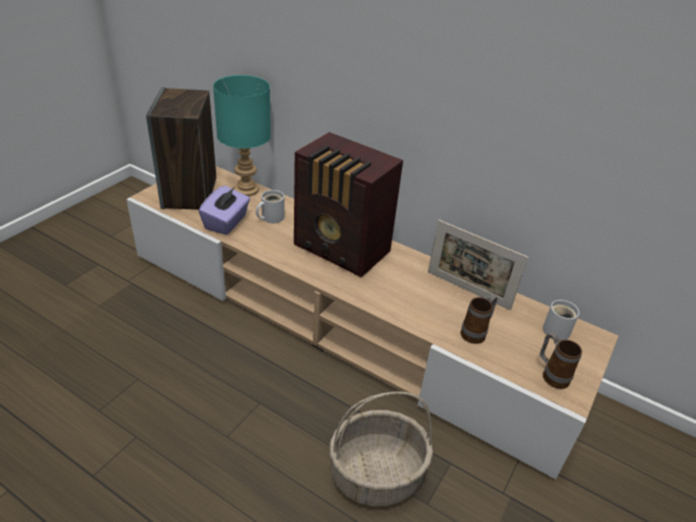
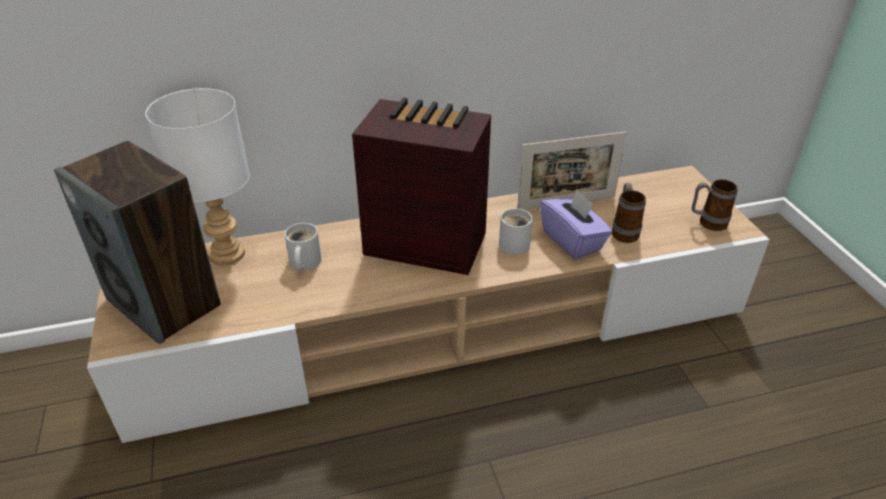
camera: 45 degrees left, 0 degrees up
purple tissue box [199,186,250,235] -> purple tissue box moved to [540,190,612,259]
turquoise table lamp [213,75,271,197] -> white table lamp [145,88,250,266]
radio [294,132,403,277] -> radio turned 150 degrees counterclockwise [352,97,491,275]
basket [330,391,433,506] -> none
white mug [543,300,579,341] -> white mug moved to [499,208,533,255]

